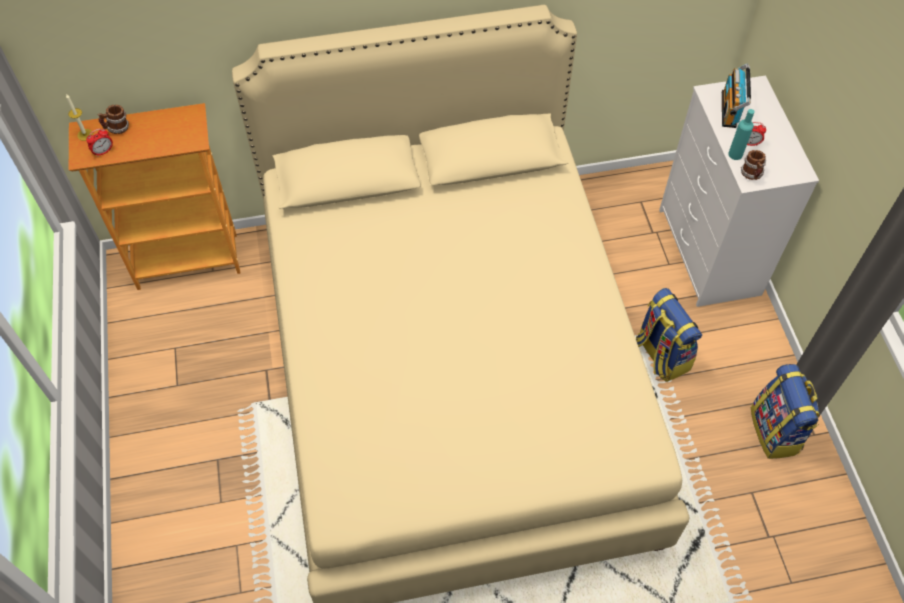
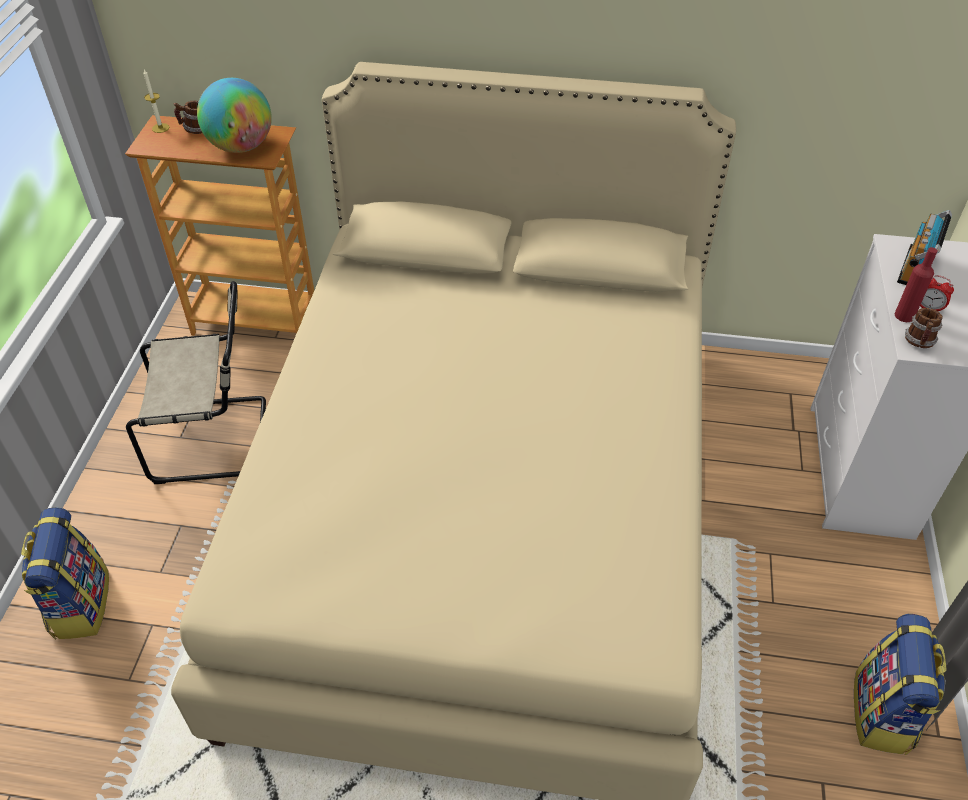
camera: 20 degrees right, 10 degrees down
alarm clock [86,128,113,157] -> none
backpack [636,288,702,382] -> backpack moved to [21,507,109,640]
turquoise bottle [728,109,755,160] -> red bottle [895,247,938,322]
none -> beige chair [126,281,266,484]
none -> globe [197,78,272,153]

